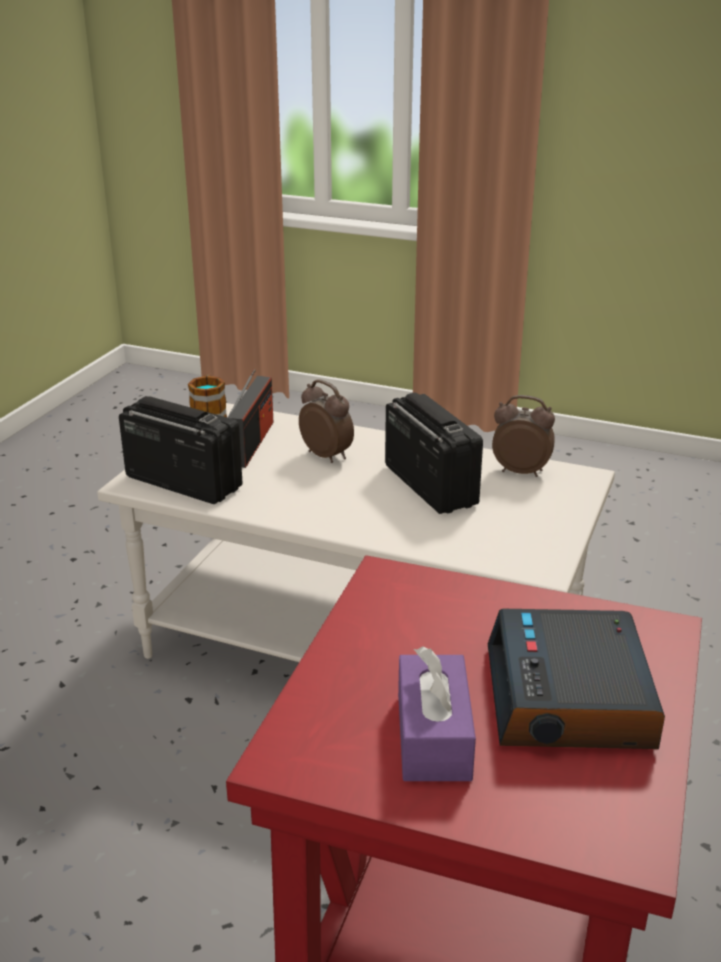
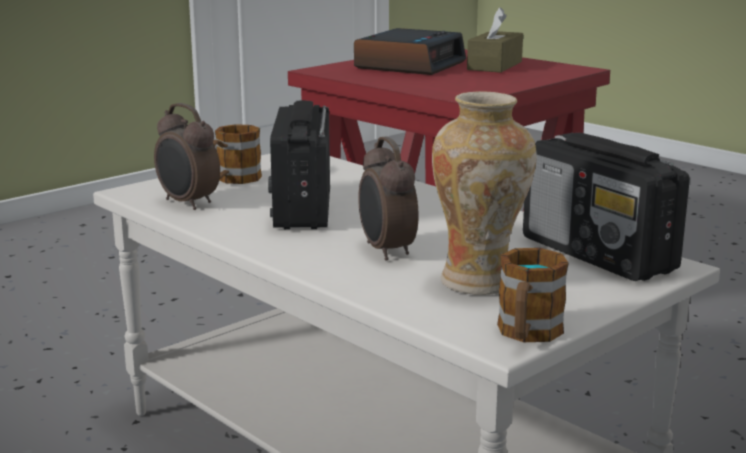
camera: 155 degrees left, 10 degrees down
radio [227,369,273,468] -> vase [432,91,537,295]
purple tissue box [398,646,476,781] -> brown tissue box [467,7,523,73]
none -> mug [213,124,262,184]

